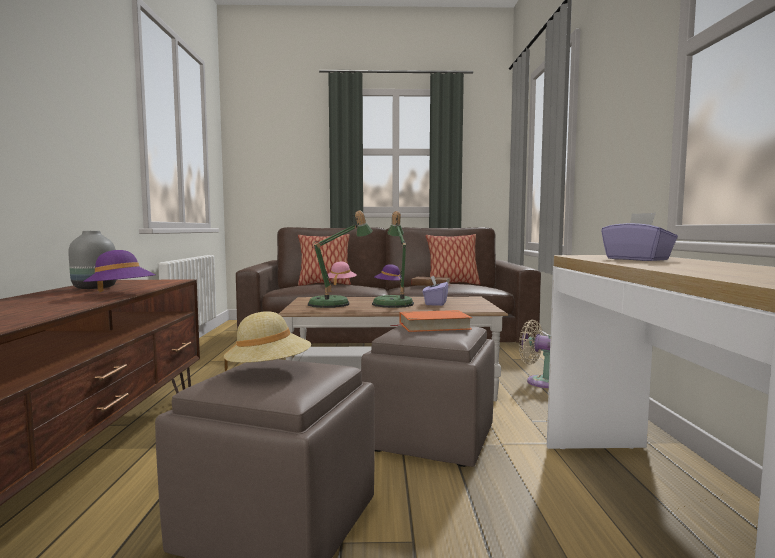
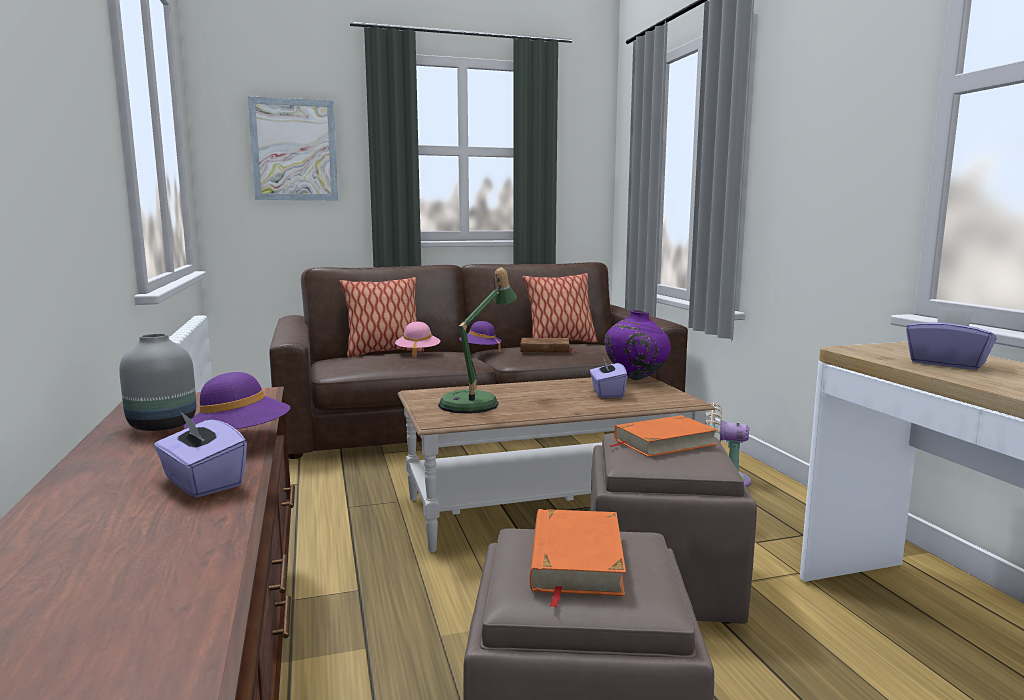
camera: 15 degrees left, 5 degrees up
beige hat [224,311,311,372] -> orange book [530,509,626,608]
table lamp [372,211,414,308] -> none
none -> purple tissue box [154,411,247,498]
none -> picture [248,96,338,200]
none -> purple vase [605,310,671,380]

